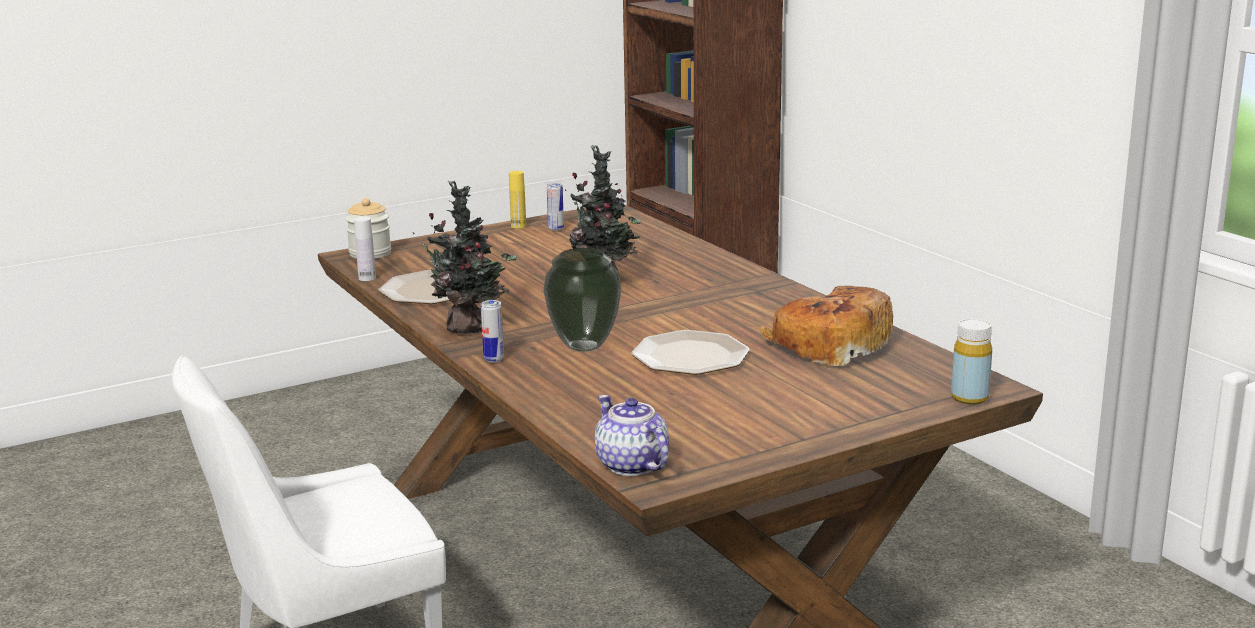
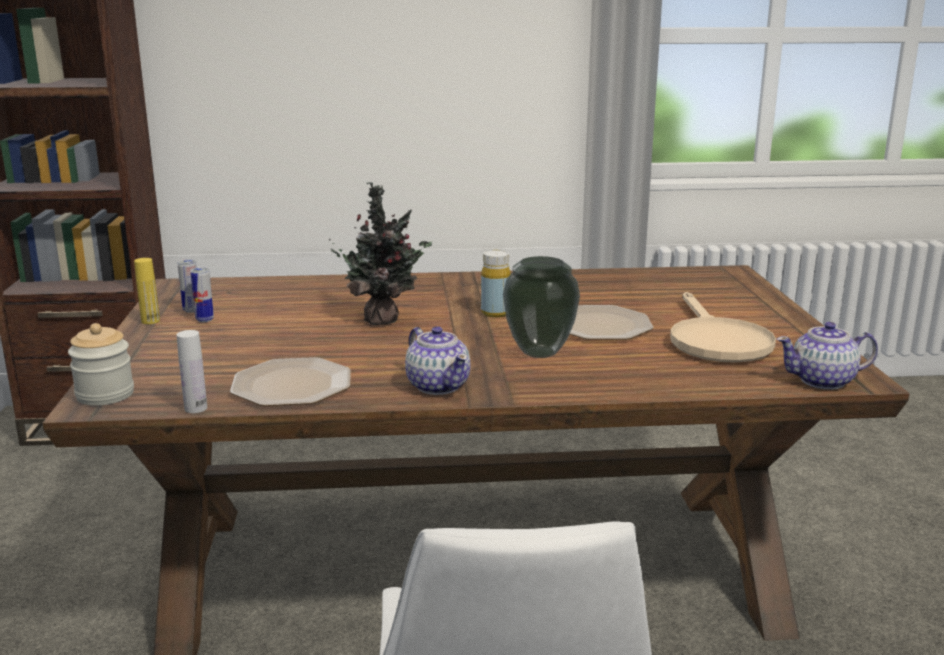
camera: 65 degrees left, 0 degrees up
potted plant [413,181,517,334] -> teapot [405,326,470,395]
can [481,300,504,363] -> can moved to [190,268,214,322]
bread [760,286,893,366] -> none
yellow bottle [951,319,992,405] -> yellow bottle moved to [481,250,511,317]
none -> beige frying pan [670,292,776,362]

